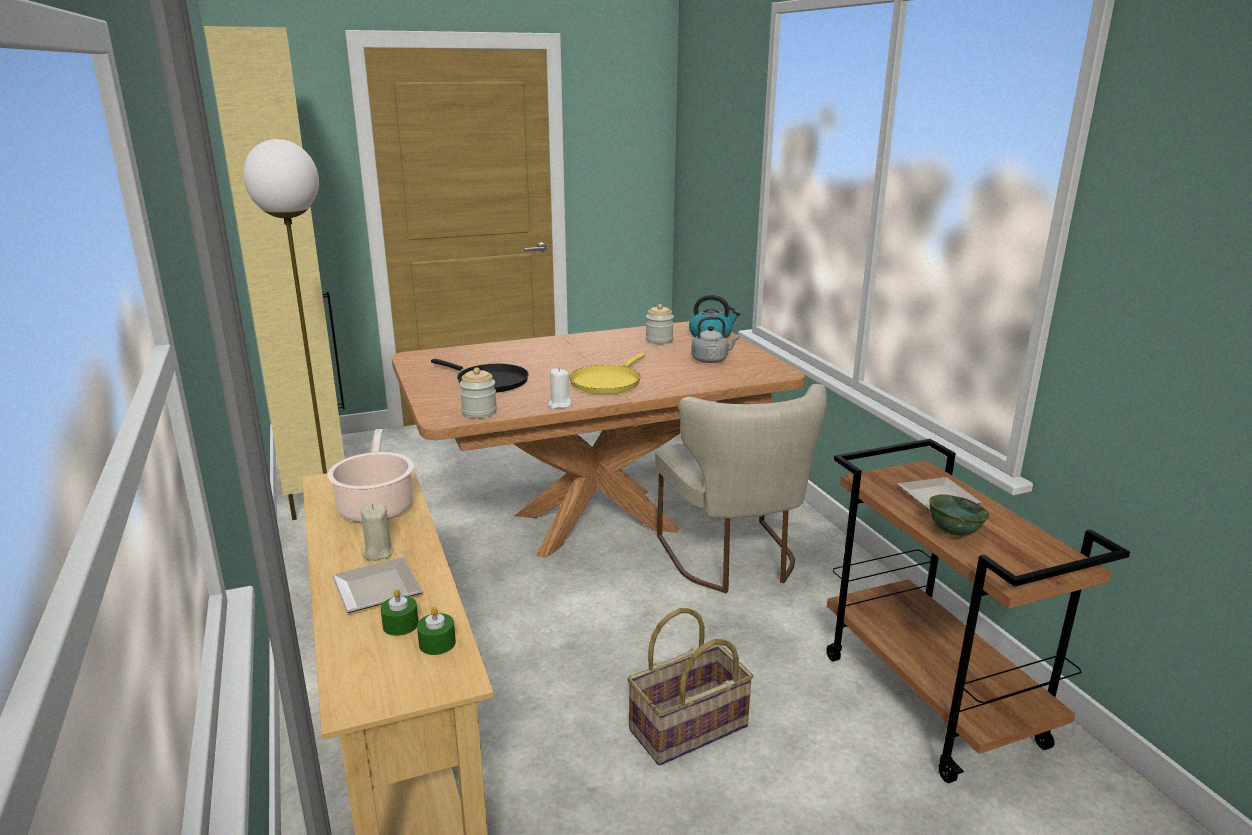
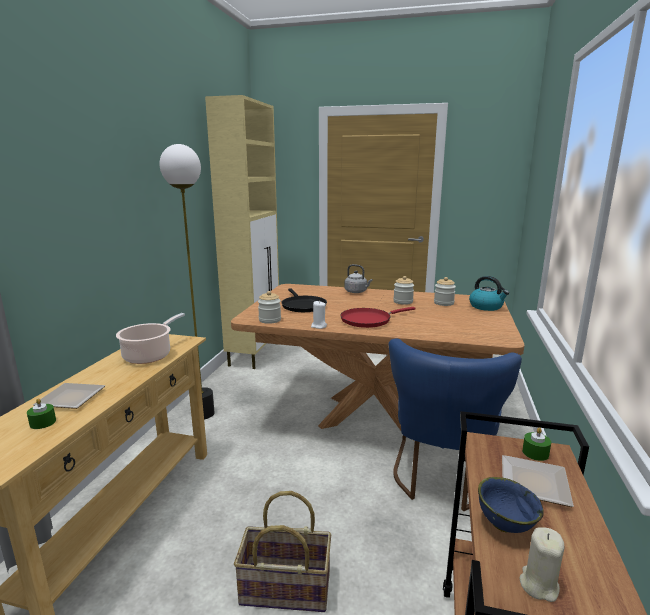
camera: 35 degrees right, 5 degrees down
beige candle [361,502,394,561] -> beige candle moved to [519,527,564,602]
green candle [417,607,456,655] -> green candle moved to [522,427,551,461]
yellow frying pan [569,353,646,394] -> red frying pan [340,307,416,328]
beige chair [655,384,827,593] -> blue chair [389,339,522,511]
grey kettle [691,317,740,363] -> grey kettle moved to [344,264,373,293]
green bowl [929,494,989,538] -> blue bowl [478,477,543,533]
none -> jar [393,276,414,305]

